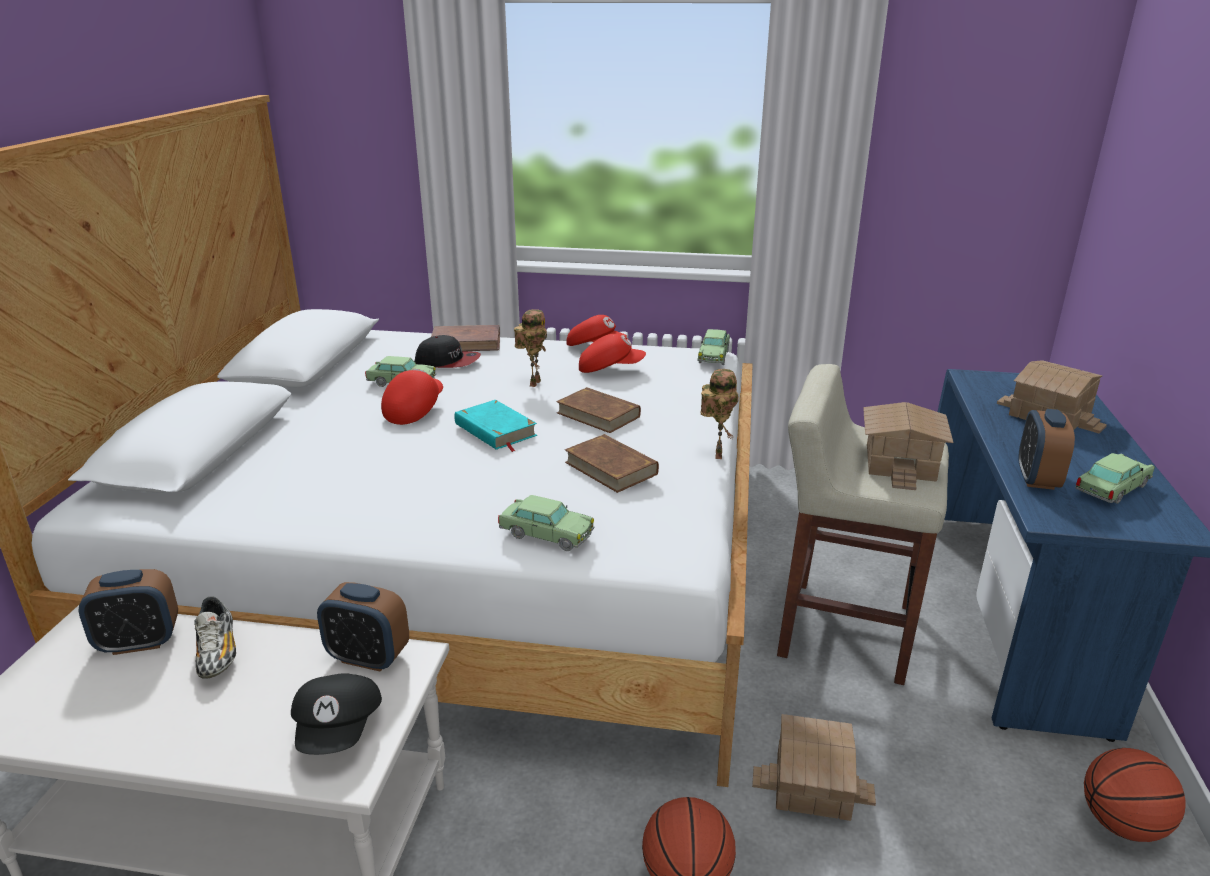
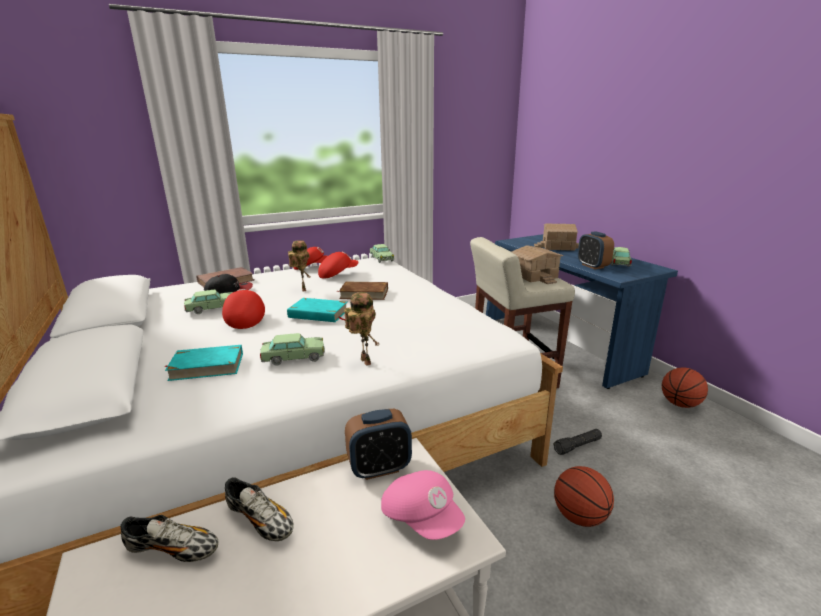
camera: 35 degrees left, 5 degrees down
alarm clock [78,569,178,655] -> shoe [120,515,218,562]
black cap [291,673,382,755] -> pink cap [381,470,465,540]
toy car [498,495,594,551] -> toy car moved to [260,333,325,366]
brown book [565,434,659,493] -> none
toy robot [700,369,739,459] -> toy robot moved to [344,292,380,366]
toy house [752,714,876,821] -> black flashlight [553,429,602,455]
none -> turquoise book [165,345,243,381]

